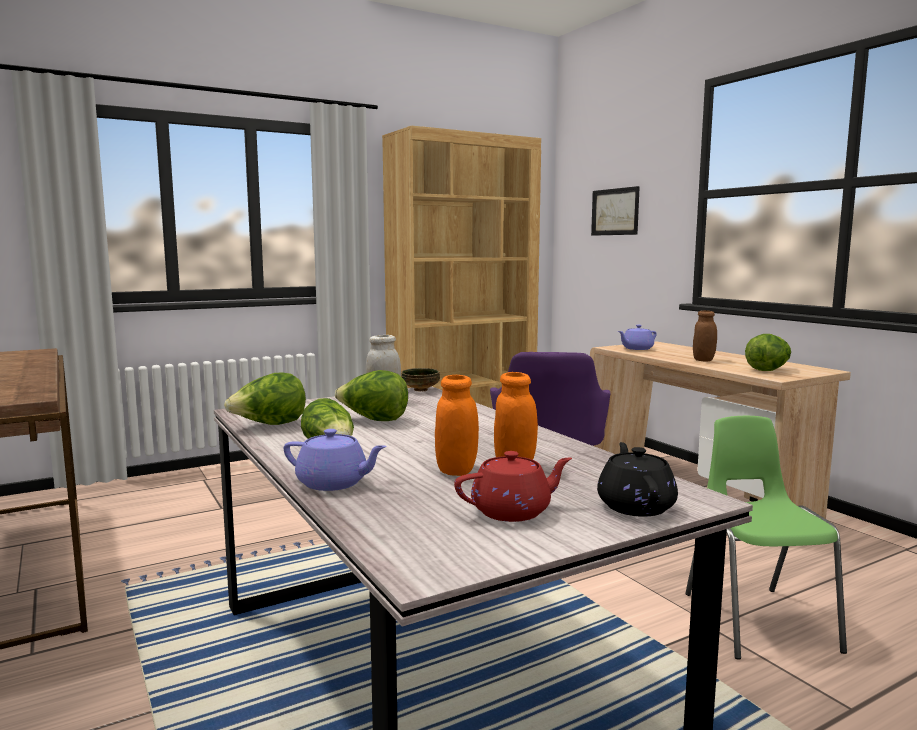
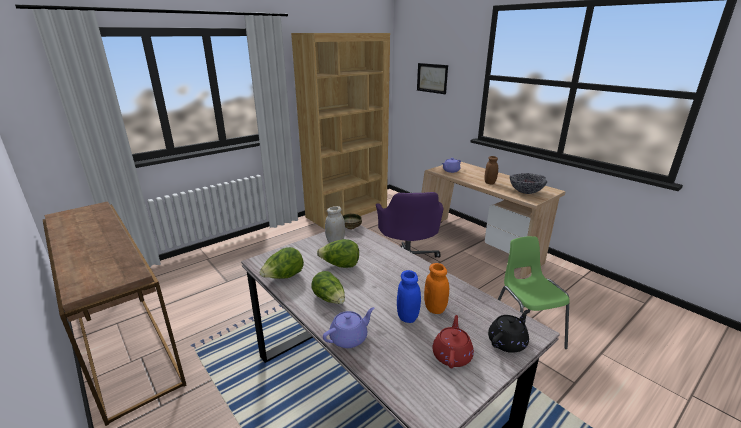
camera: 10 degrees left, 15 degrees up
purple teapot [284,429,387,491] -> purple teapot turned 45 degrees counterclockwise [323,307,374,348]
orange jar [435,374,479,476] -> blue jar [397,270,421,323]
red teapot [454,451,572,522] -> red teapot turned 45 degrees counterclockwise [432,315,474,368]
black teapot [597,442,678,517] -> black teapot turned 60 degrees clockwise [488,310,529,353]
lettuce [745,334,791,371] -> bowl [510,173,547,194]

